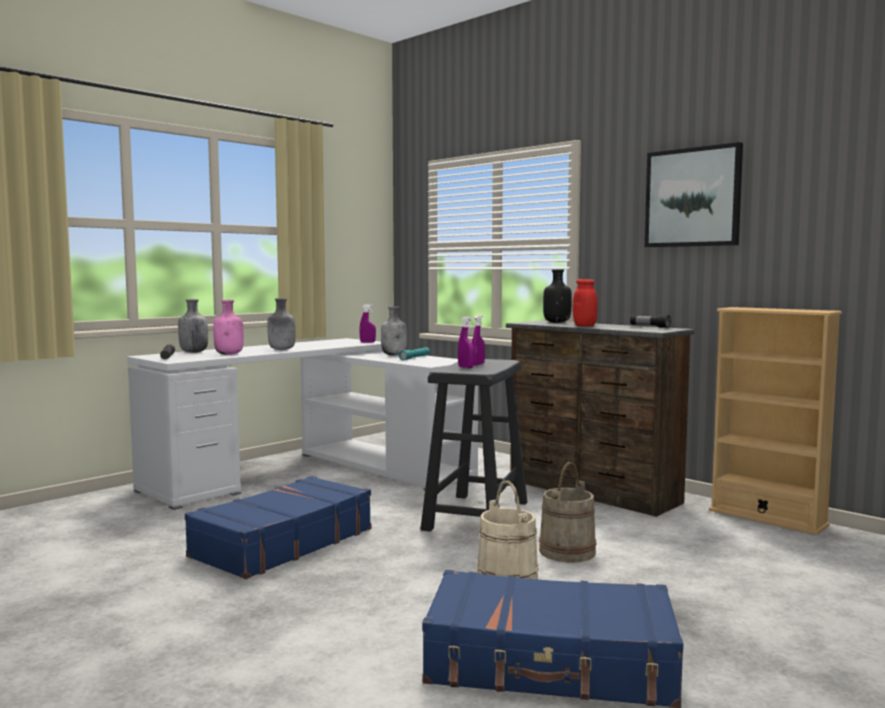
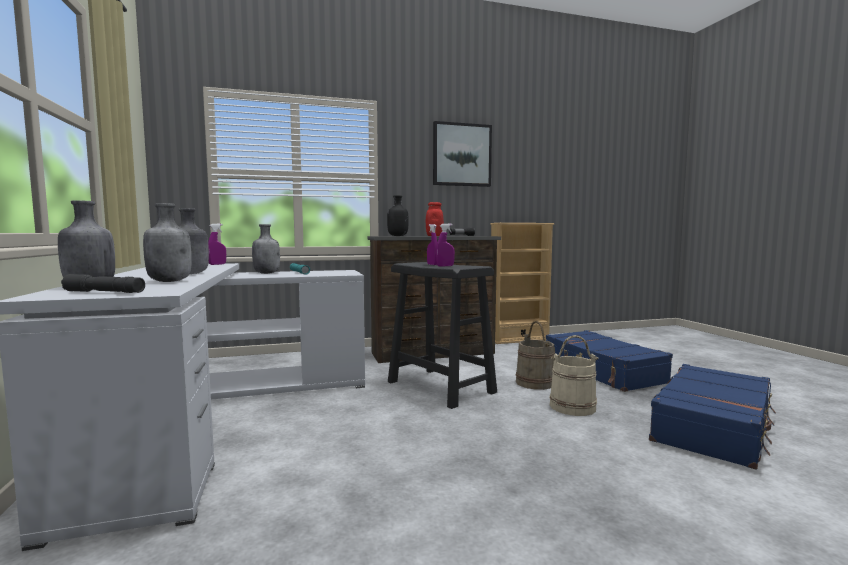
camera: 60 degrees left, 0 degrees up
blue suitcase [185,476,371,579] -> blue suitcase moved to [546,330,673,392]
pink bottle [213,300,244,355] -> grey bottle [143,203,192,282]

